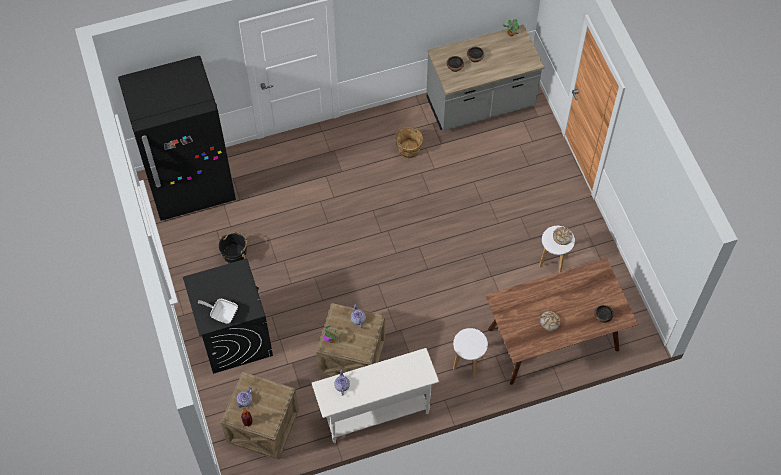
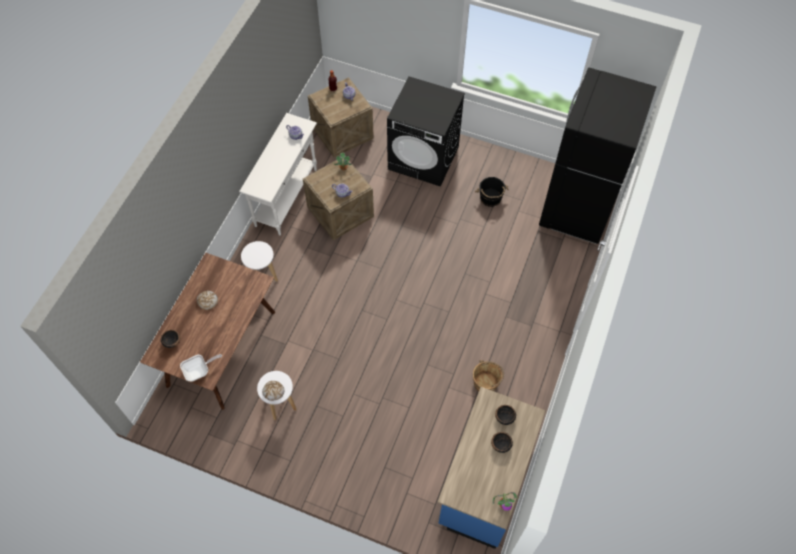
camera: 130 degrees right, 0 degrees up
frying pan [198,299,238,324] -> frying pan moved to [180,354,222,381]
grey counter [427,24,545,131] -> blue counter [438,387,546,549]

